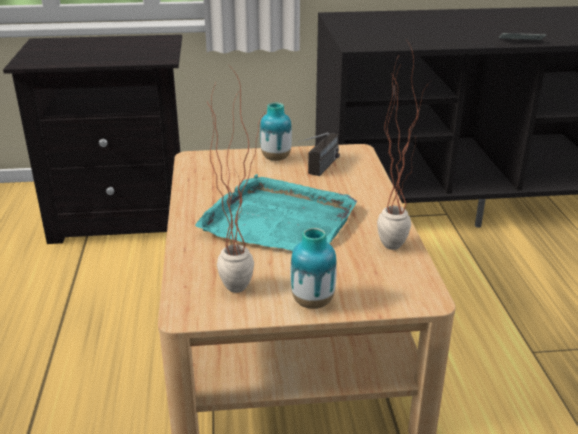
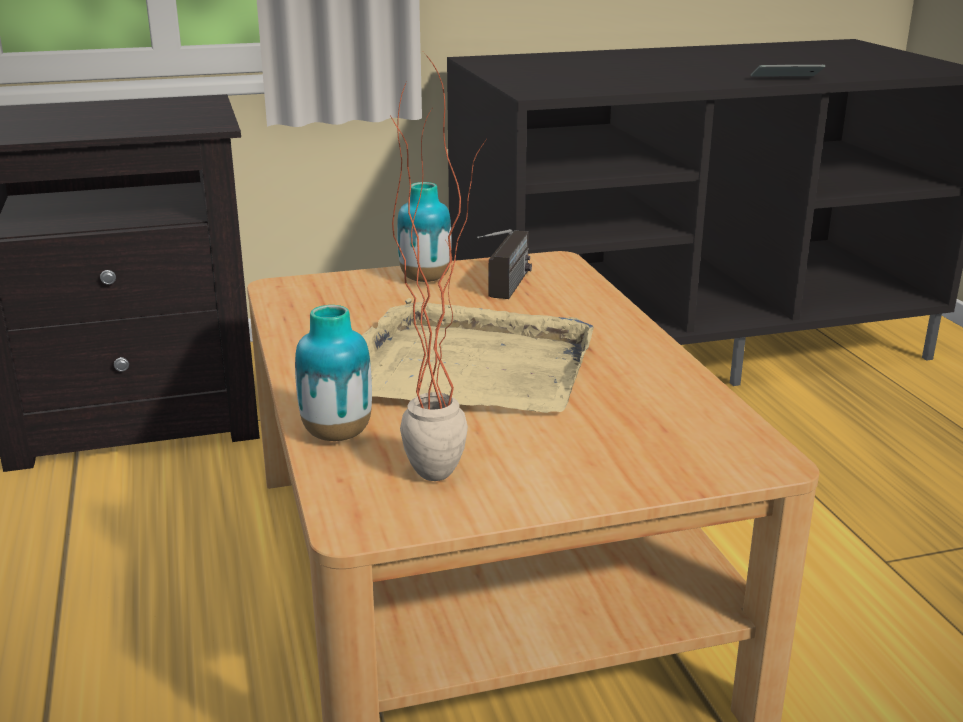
camera: 10 degrees left, 5 degrees down
turquoise tray [195,174,357,251] -> beige tray [361,298,594,413]
vase [290,227,337,309] -> vase moved to [295,305,372,441]
potted plant [377,41,430,250] -> none

